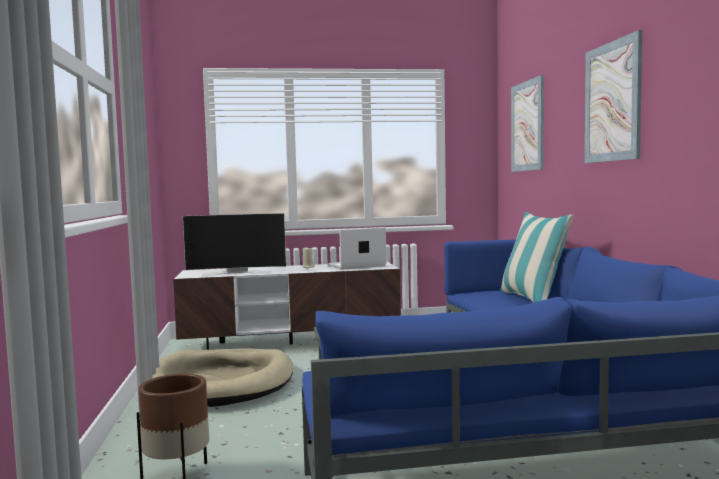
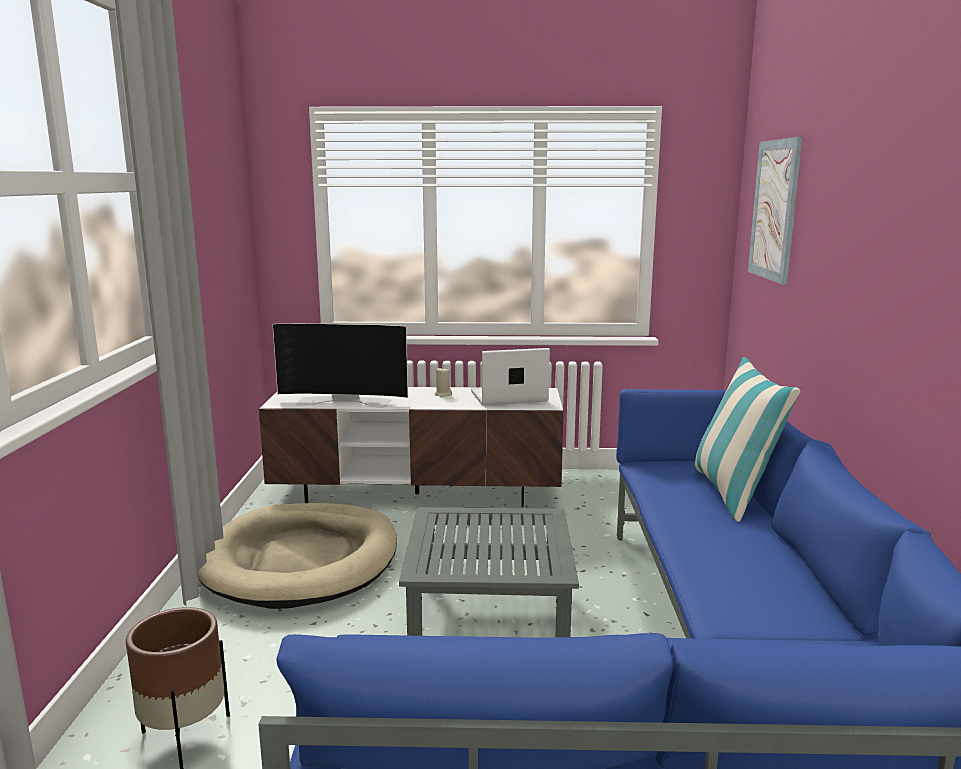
camera: 10 degrees right, 10 degrees up
picture [585,30,642,163] -> none

